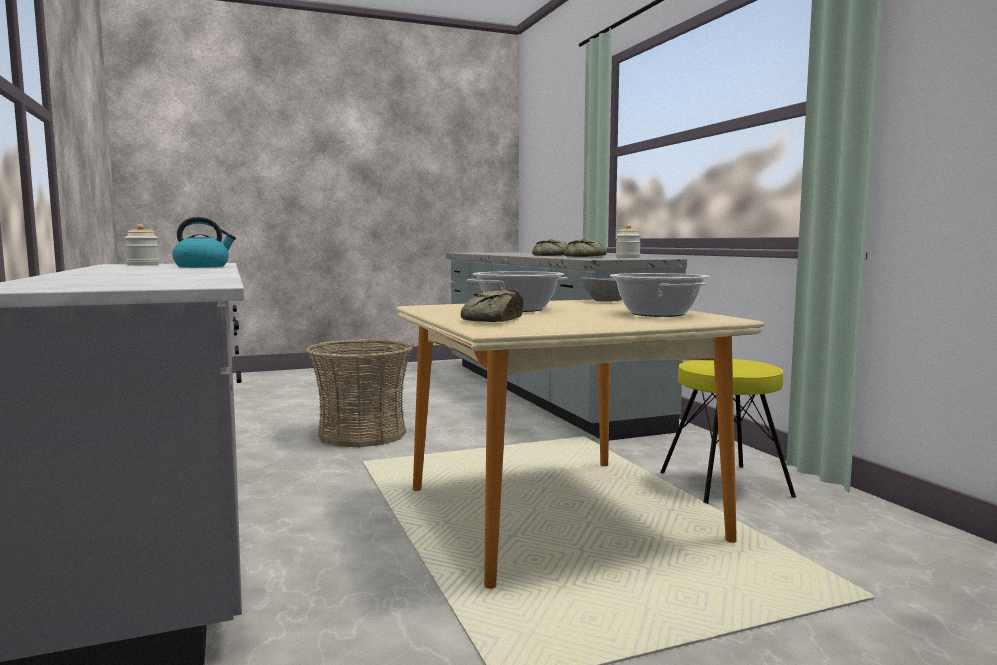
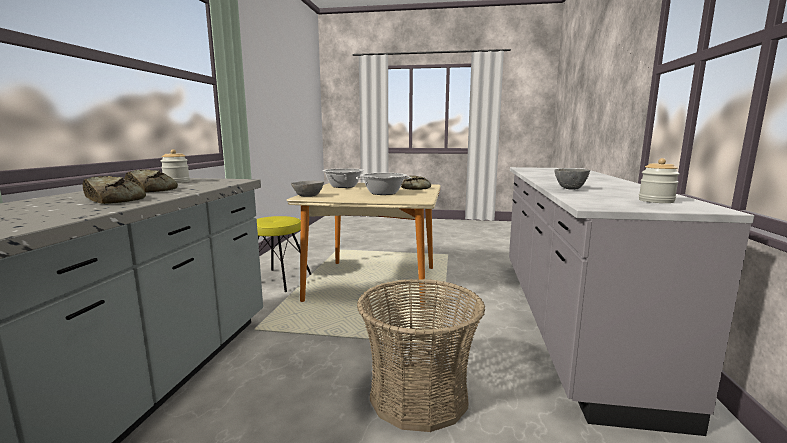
camera: 150 degrees left, 5 degrees up
kettle [172,217,236,268] -> grey bowl [554,168,590,190]

